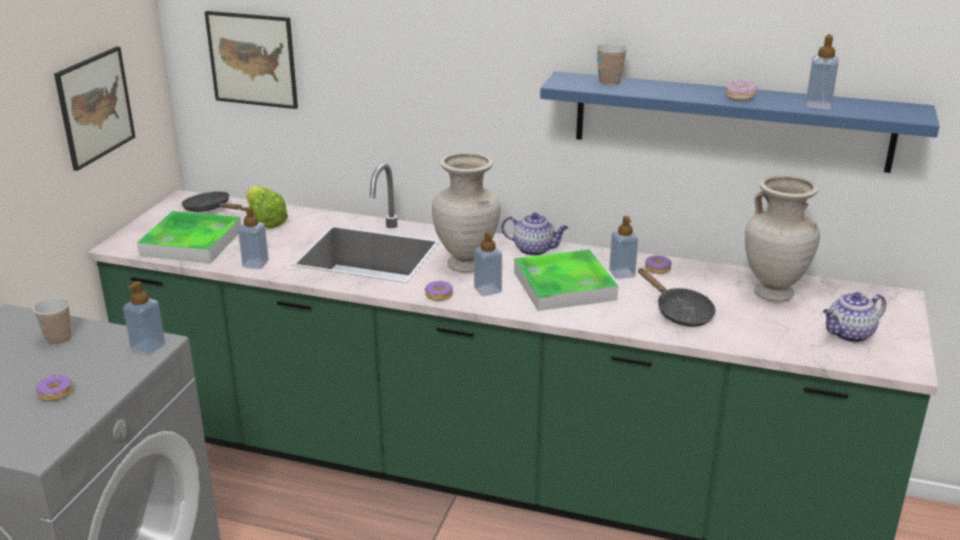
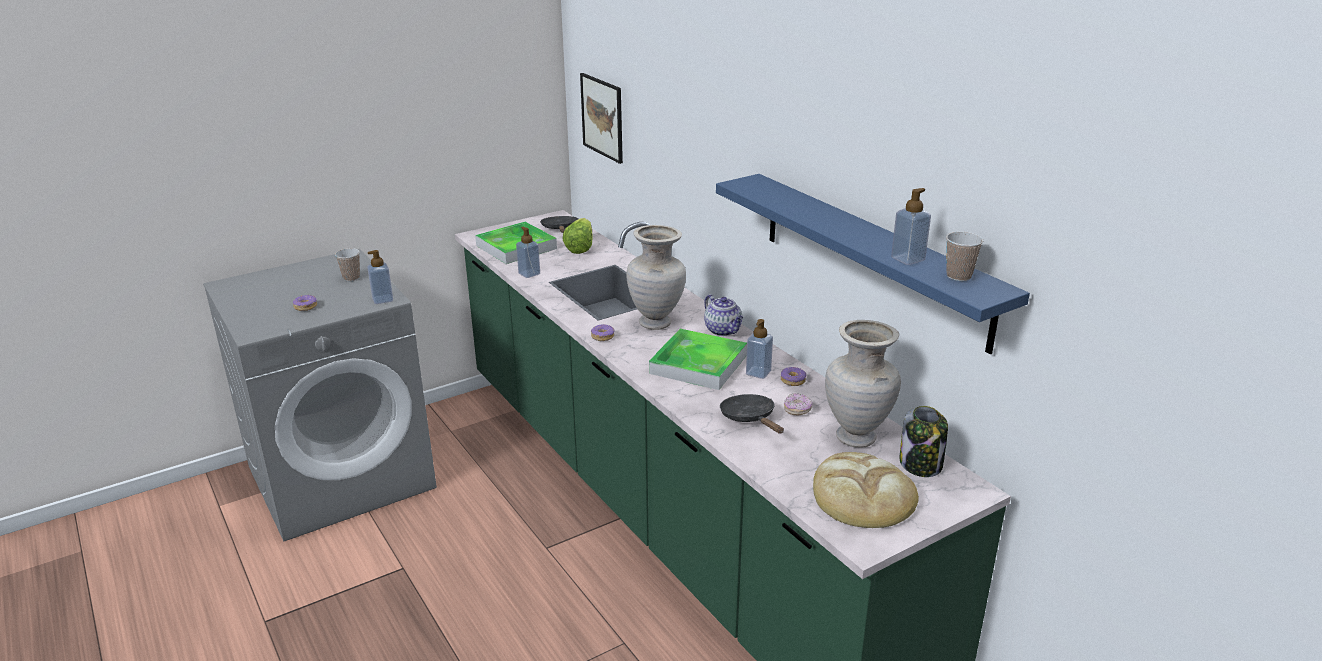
camera: 40 degrees right, 0 degrees up
picture [54,46,135,171] -> none
soap dispenser [474,231,502,296] -> none
cup [596,43,627,85] -> cup moved to [946,232,983,281]
black frying pan [638,268,716,327] -> black frying pan turned 150 degrees clockwise [720,394,784,434]
donut [725,81,757,101] -> donut moved to [784,393,812,415]
teapot [823,292,886,343] -> bread [813,452,919,528]
none -> jar [899,406,948,477]

